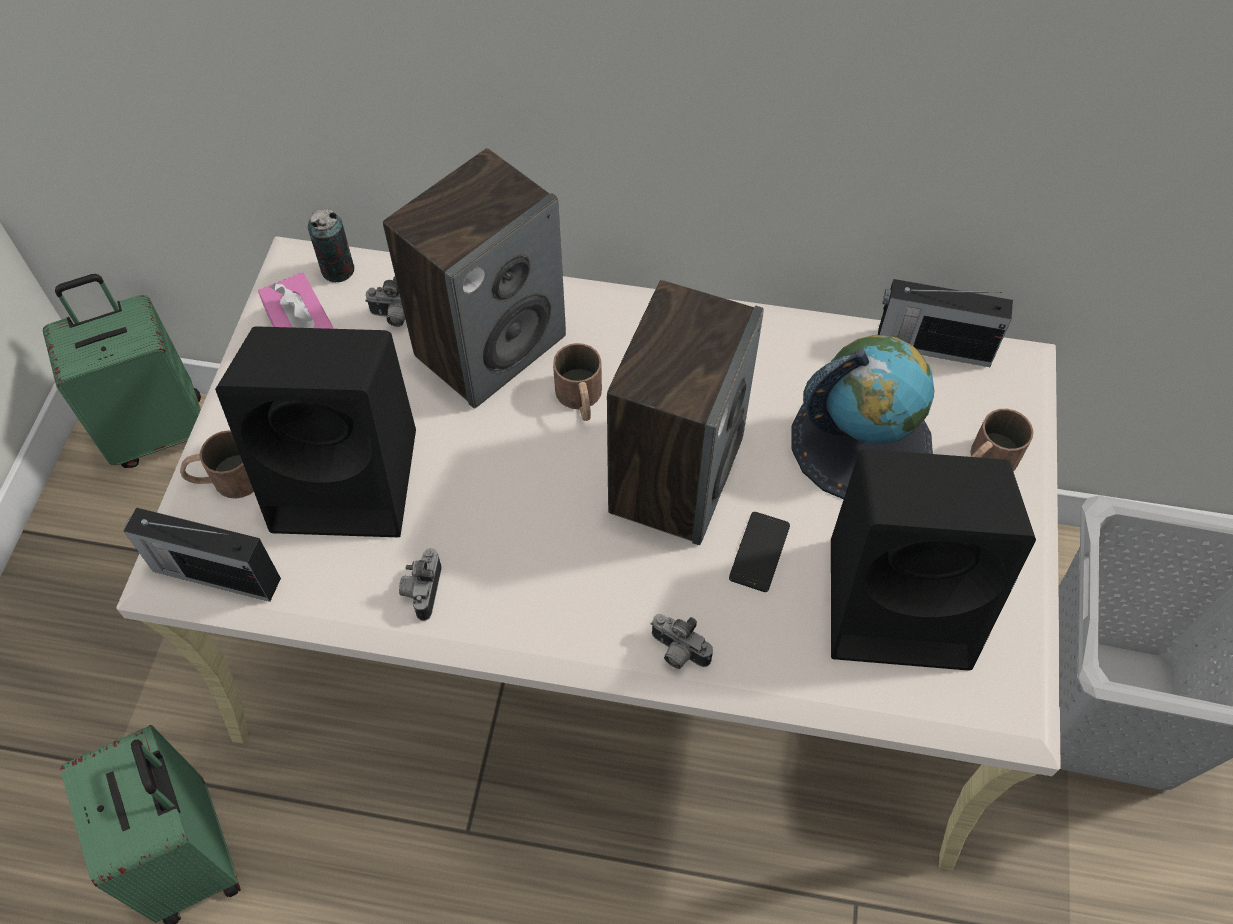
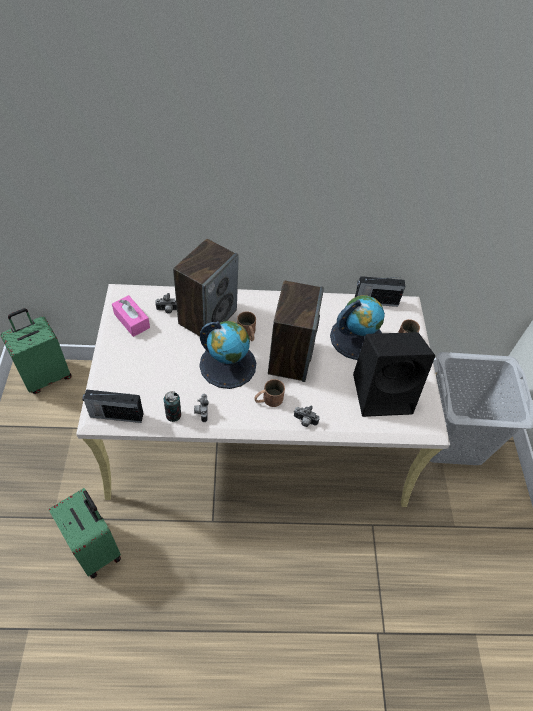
camera: 15 degrees left, 5 degrees down
brown mug [180,430,254,499] -> brown mug moved to [254,379,285,407]
black speaker [215,326,416,537] -> none
can [307,209,354,283] -> can moved to [164,391,181,422]
phone [729,512,790,592] -> none
none -> globe [199,321,256,389]

